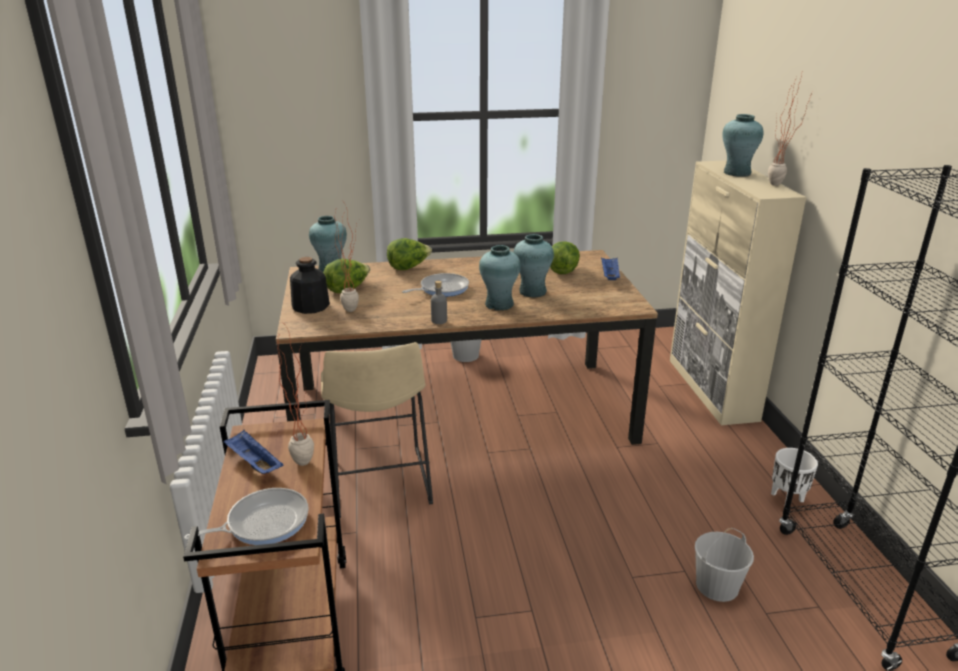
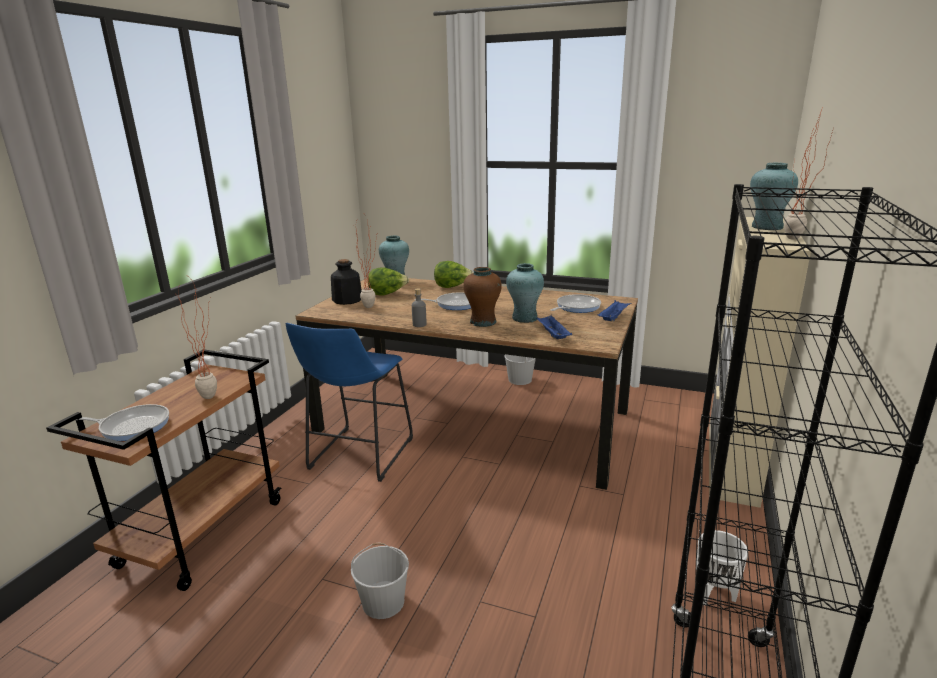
camera: 30 degrees right, 5 degrees down
blue tray [224,430,283,474] -> blue tray moved to [536,315,572,339]
beige stool [321,342,433,518] -> blue stool [286,323,413,482]
turquoise vase [479,245,521,310] -> brown vase [463,267,502,327]
lettuce [550,241,580,274] -> frying pan [551,294,601,313]
white bucket [695,528,754,602] -> white bucket moved to [351,543,409,619]

